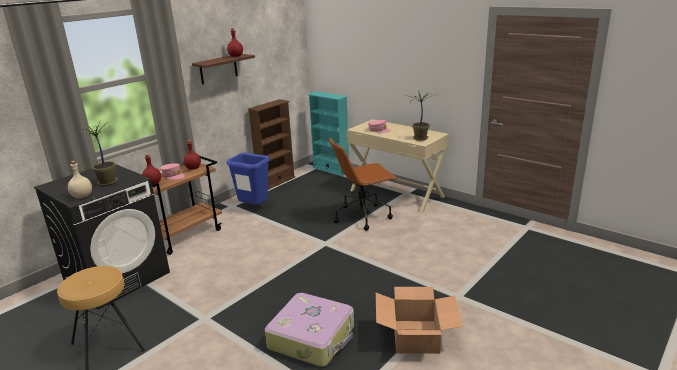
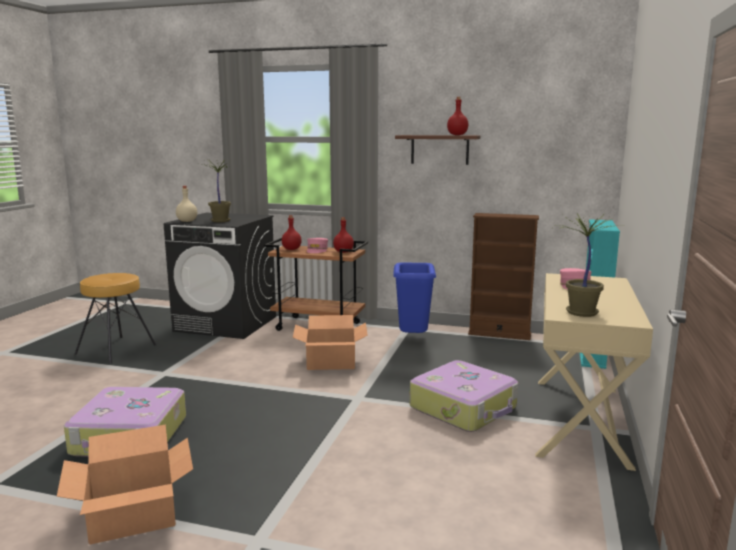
camera: 65 degrees right, 10 degrees down
brown office chair [329,138,398,231] -> suitcase [410,360,518,432]
none -> cardboard box [293,315,368,370]

